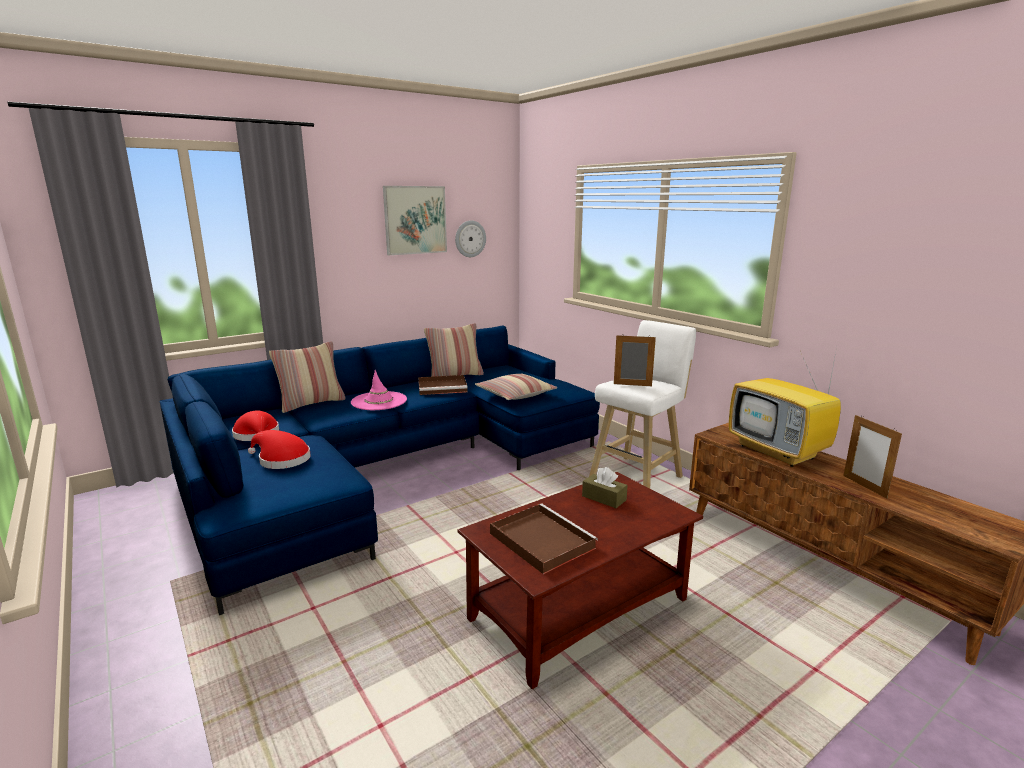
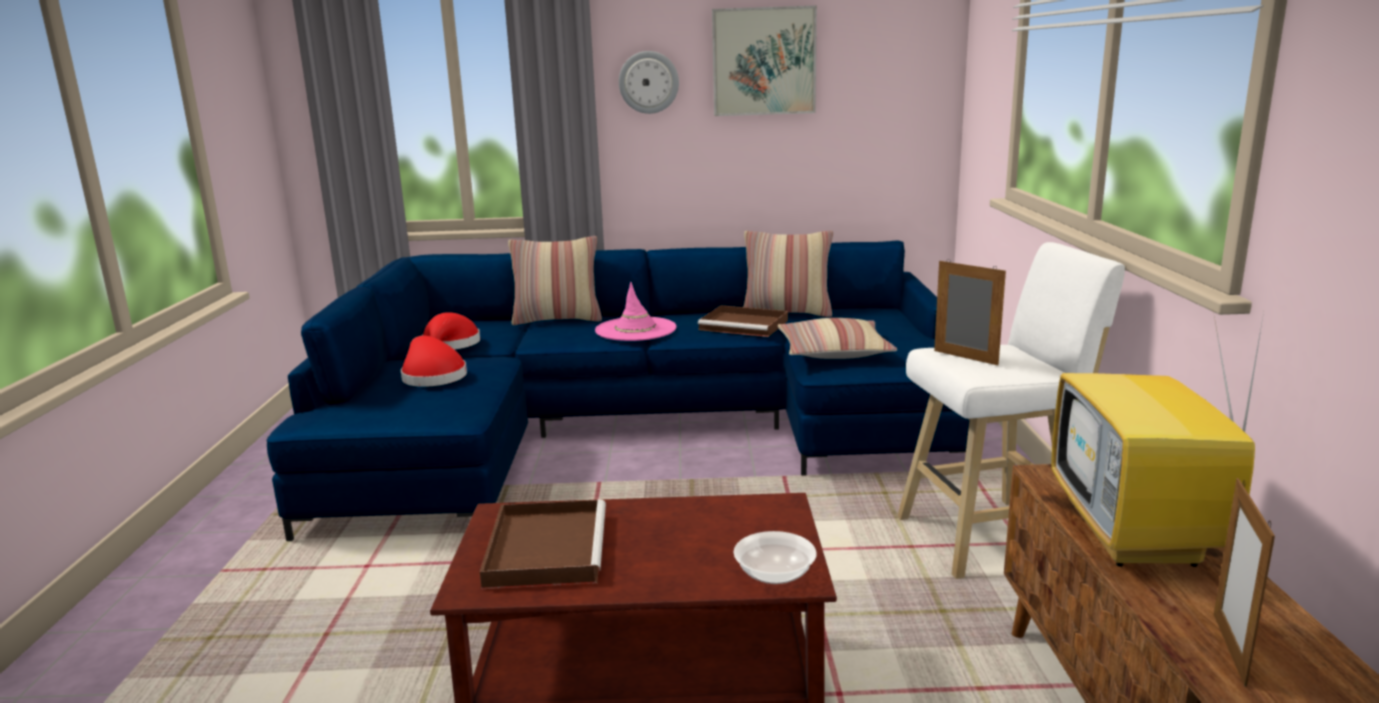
camera: 35 degrees right, 0 degrees up
wall clock [455,220,486,257] -> wall clock moved to [619,51,679,114]
brown tissue box [582,467,628,508] -> none
none -> bowl [733,531,817,584]

